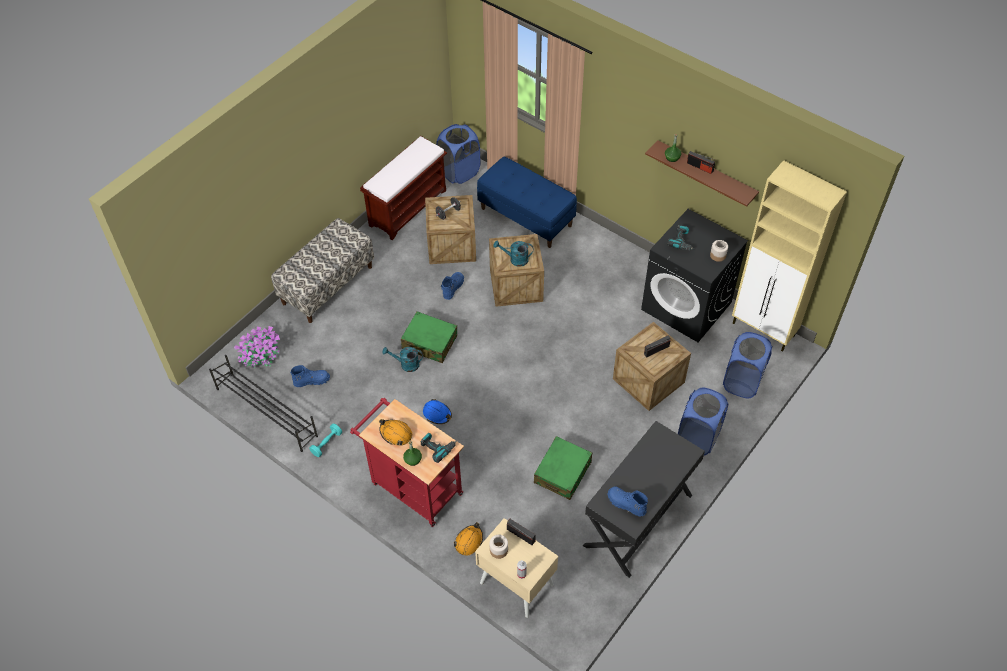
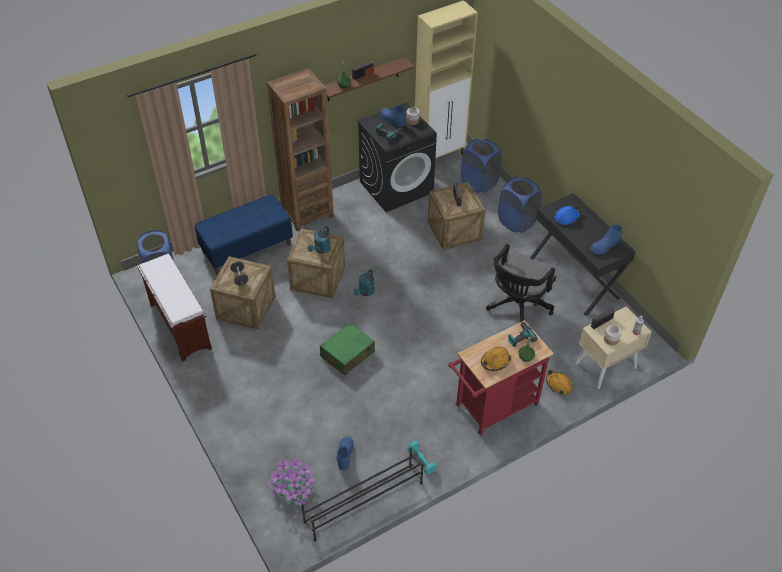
camera: 70 degrees left, 5 degrees down
bench [271,218,374,323] -> none
turquoise watering can [382,347,423,372] -> turquoise watering can moved to [353,269,375,296]
blue hard hat [423,399,452,424] -> blue hard hat moved to [554,206,580,225]
blue boot [441,272,464,300] -> blue boot moved to [381,105,405,127]
green suitcase [534,436,592,500] -> black office chair [486,244,556,322]
none -> brown bookcase [267,68,334,231]

